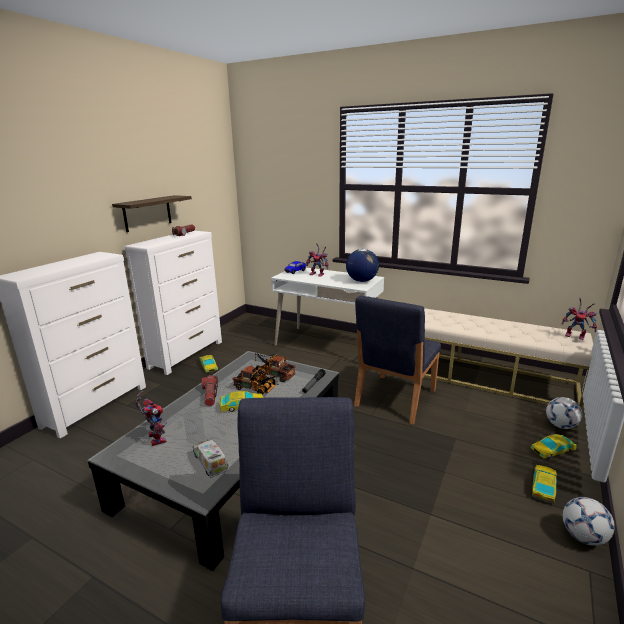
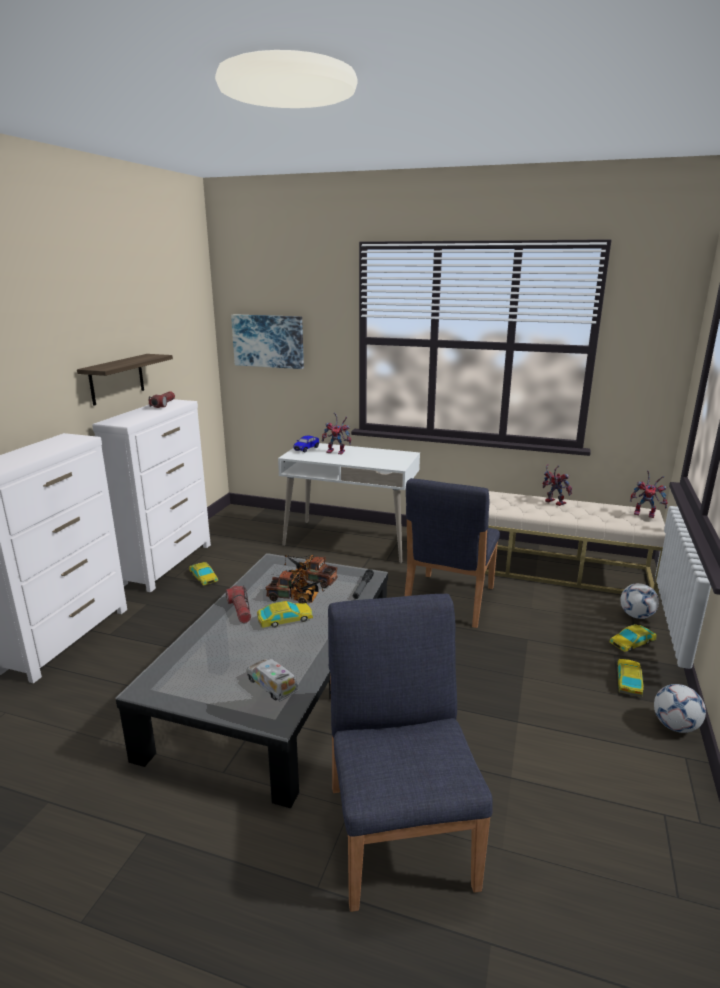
camera: 10 degrees left, 0 degrees up
toy robot [135,391,167,446] -> toy robot moved to [543,464,572,506]
globe [346,249,379,282] -> none
none -> picture [231,314,304,369]

